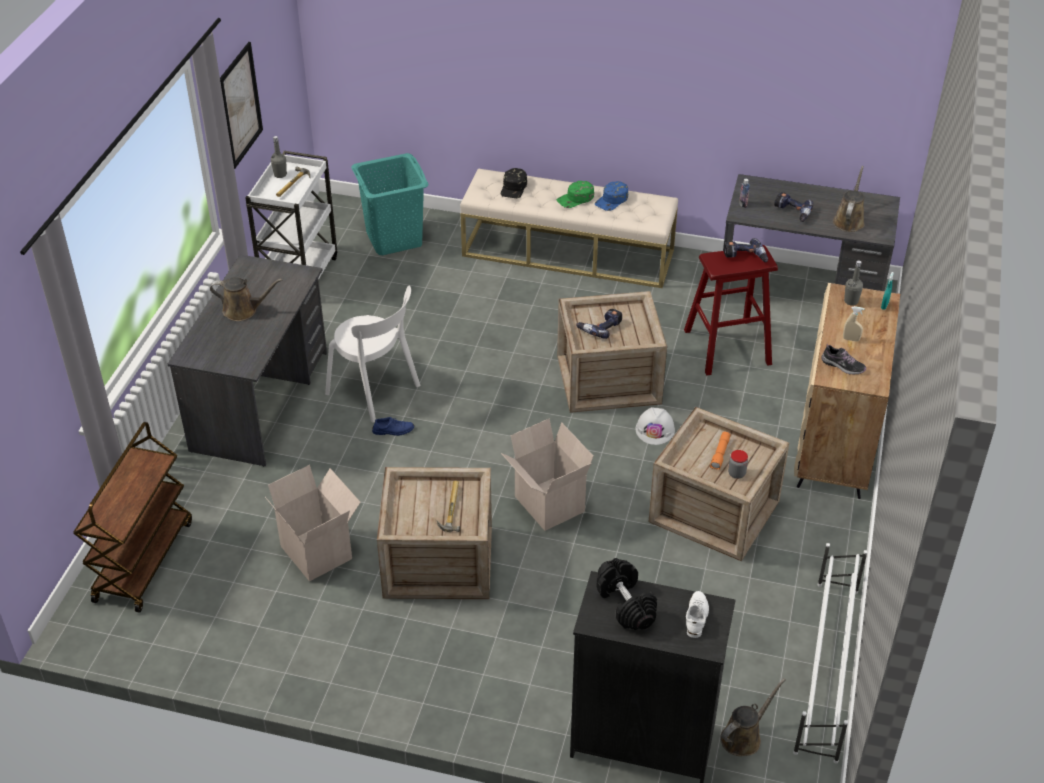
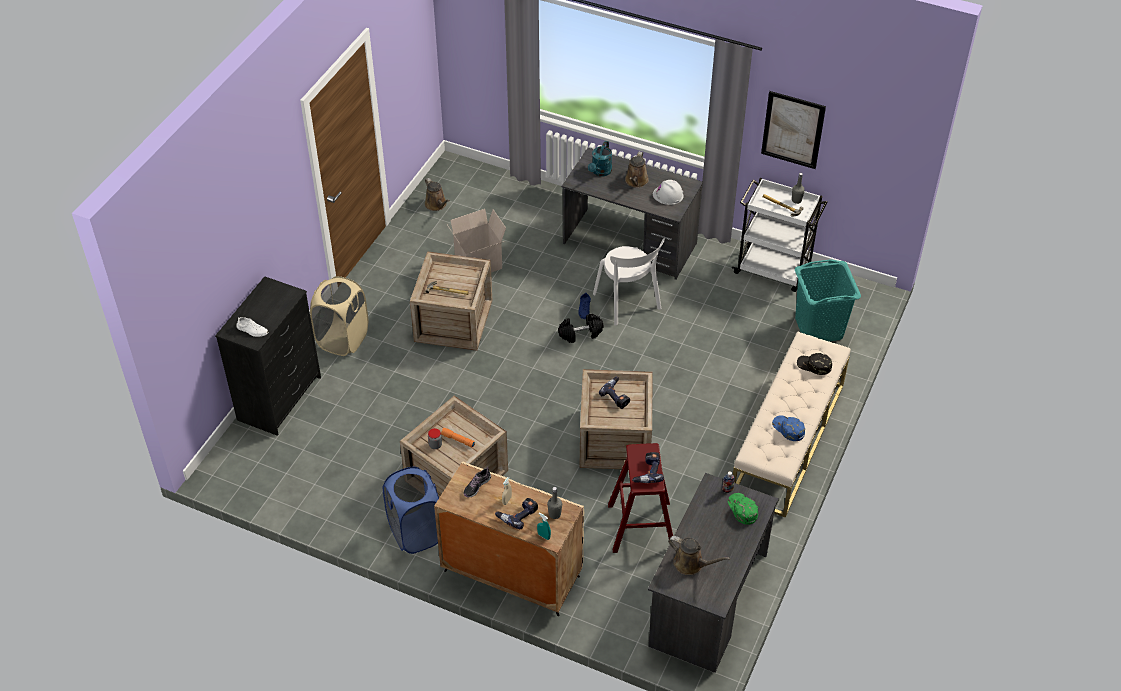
camera: 100 degrees right, 5 degrees up
brown cart [73,422,192,613] -> none
white chair [325,285,420,423] -> white chair turned 75 degrees counterclockwise [593,237,665,326]
cardboard box [501,418,594,531] -> none
green cap [557,181,594,208] -> green cap moved to [728,493,758,525]
black dumbbell [596,558,657,630] -> black dumbbell moved to [558,314,604,343]
white hard hat [636,407,675,445] -> white hard hat moved to [653,180,684,205]
brown watering can [720,678,786,756] -> brown watering can moved to [425,178,450,211]
power drill [774,192,813,222] -> power drill moved to [495,498,538,529]
white shoe rack [793,543,868,764] -> none
none -> beige laundry basket [310,276,368,356]
none -> blue laundry basket [383,466,439,554]
none -> turquoise watering can [588,141,612,176]

